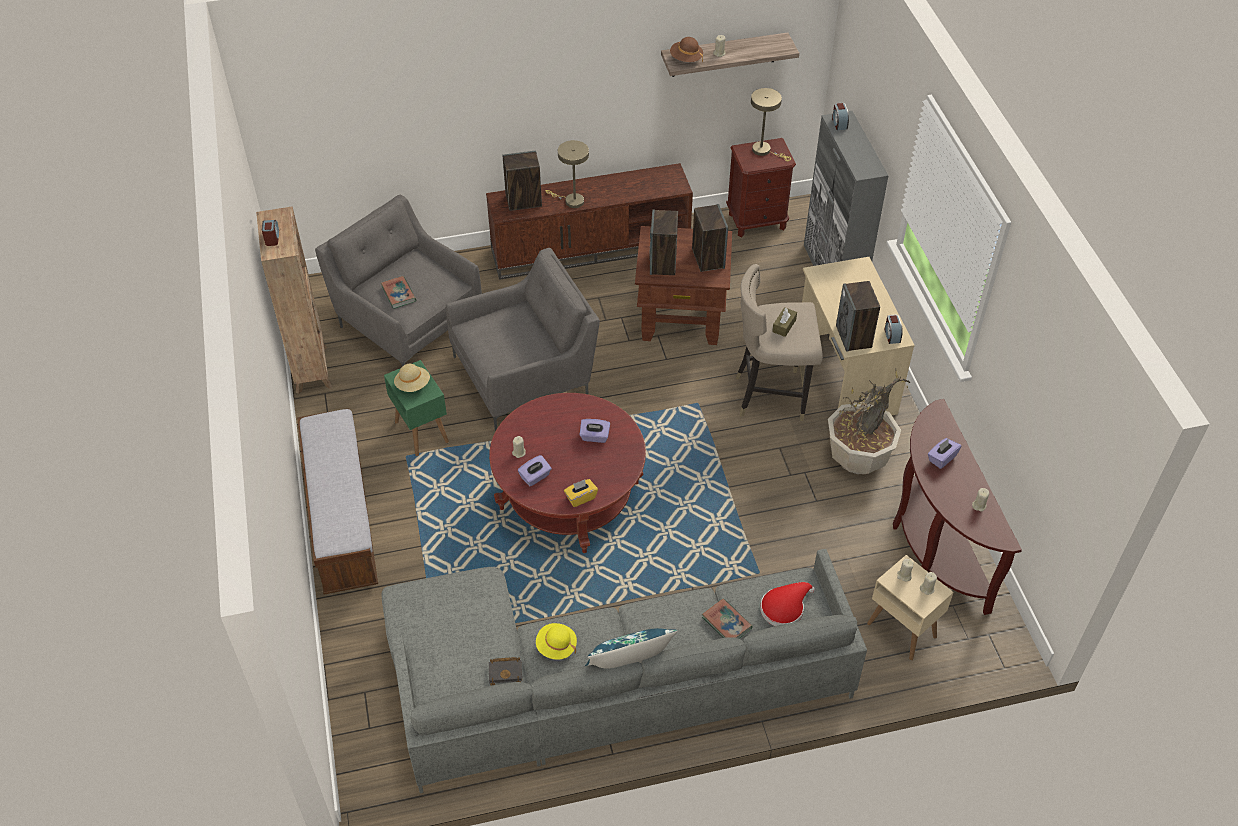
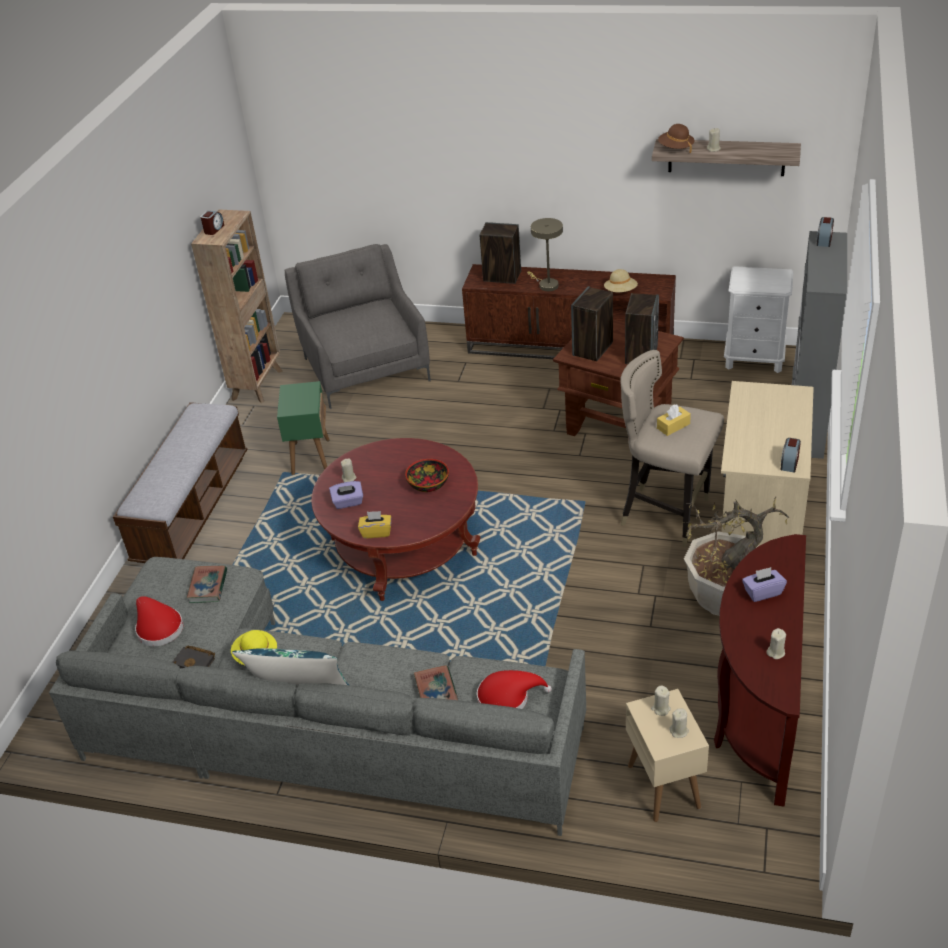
camera: 30 degrees right, 10 degrees down
book [381,276,416,309] -> book moved to [187,566,227,603]
beige hat [394,364,430,392] -> beige hat moved to [604,269,638,292]
grey armchair [446,248,600,431] -> none
purple tissue box [579,419,610,443] -> bowl [405,459,449,492]
brown nightstand [726,138,796,237] -> white nightstand [724,266,793,373]
beige table lamp [751,88,791,161] -> none
brown tissue box [772,307,797,337] -> yellow tissue box [657,404,691,436]
speaker [836,281,880,352] -> none
none -> red hat [135,596,183,646]

